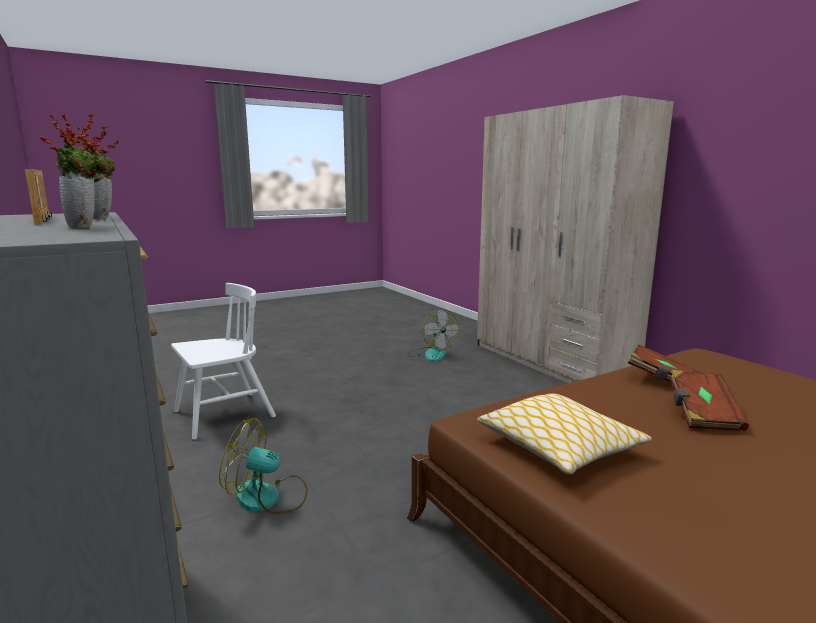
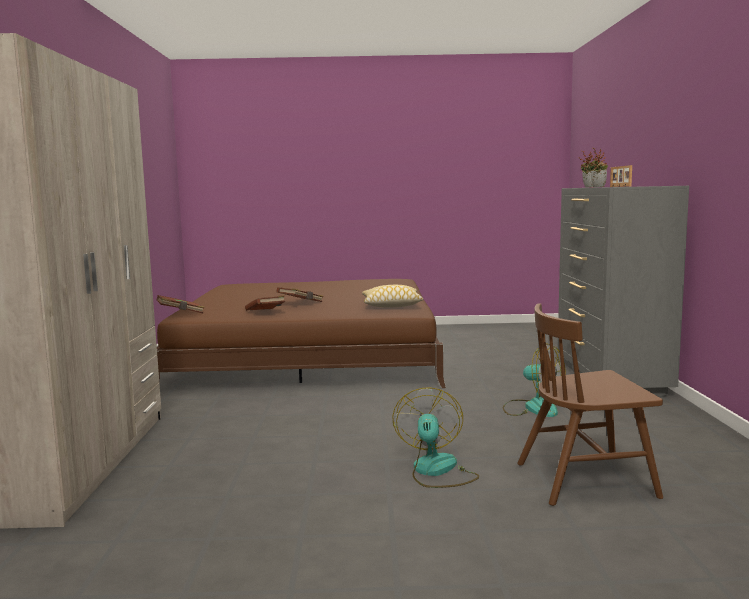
camera: 150 degrees left, 5 degrees down
white chair [171,283,276,439] -> brown chair [517,303,663,506]
fan [407,309,459,361] -> fan moved to [392,387,479,488]
none -> brown book [157,295,205,314]

